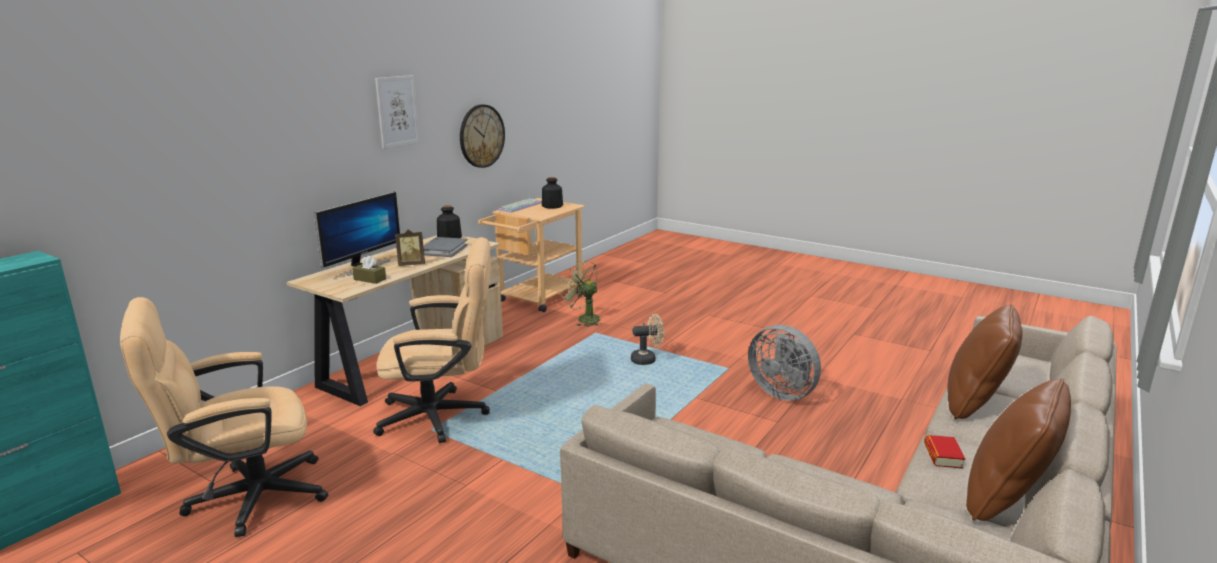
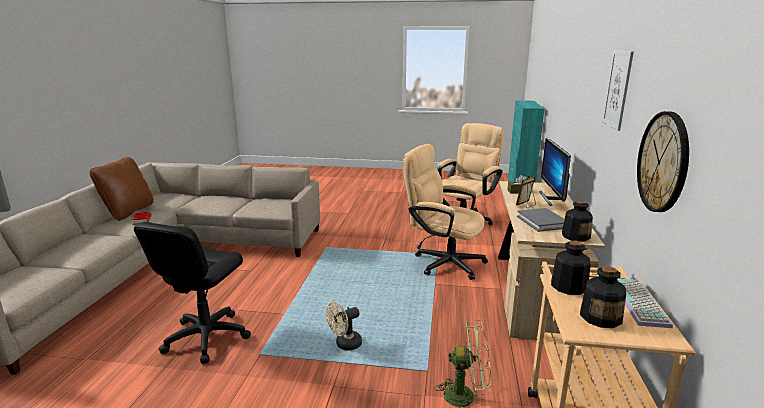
camera: 155 degrees right, 0 degrees up
beige office chair [373,237,491,443] -> beige office chair turned 60 degrees clockwise [403,144,488,280]
grey fan [748,325,821,401] -> black office chair [134,221,251,364]
brown pillow [947,304,1023,419] -> none
none -> bottle [551,240,591,295]

